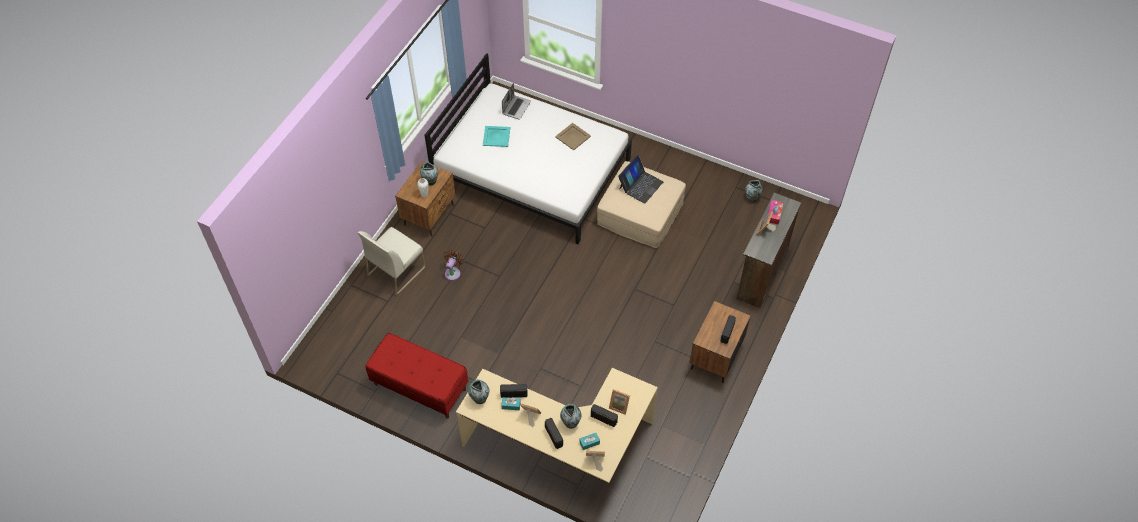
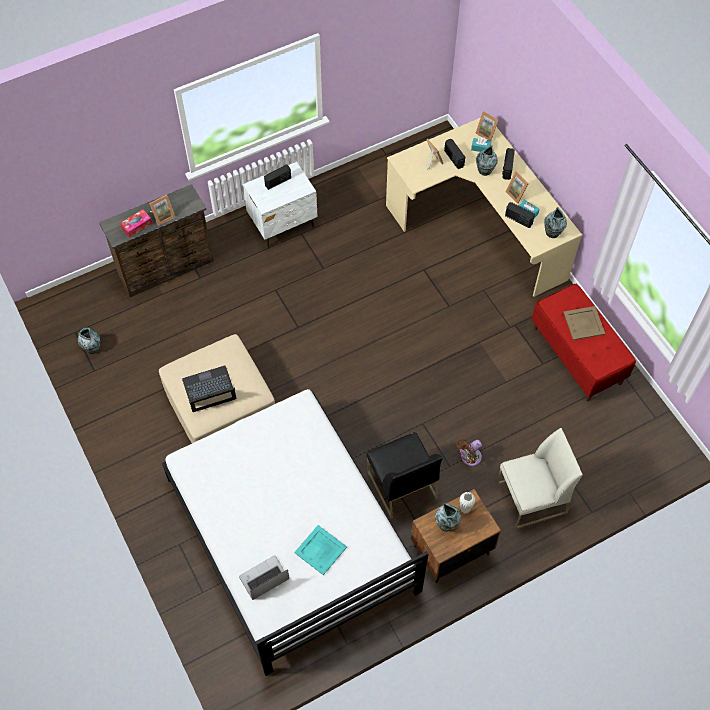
camera: 145 degrees left, 5 degrees up
beige tray [555,123,591,150] -> beige tray moved to [563,306,605,340]
brown nightstand [689,301,751,383] -> white nightstand [243,162,318,247]
none -> black chair [367,432,443,519]

